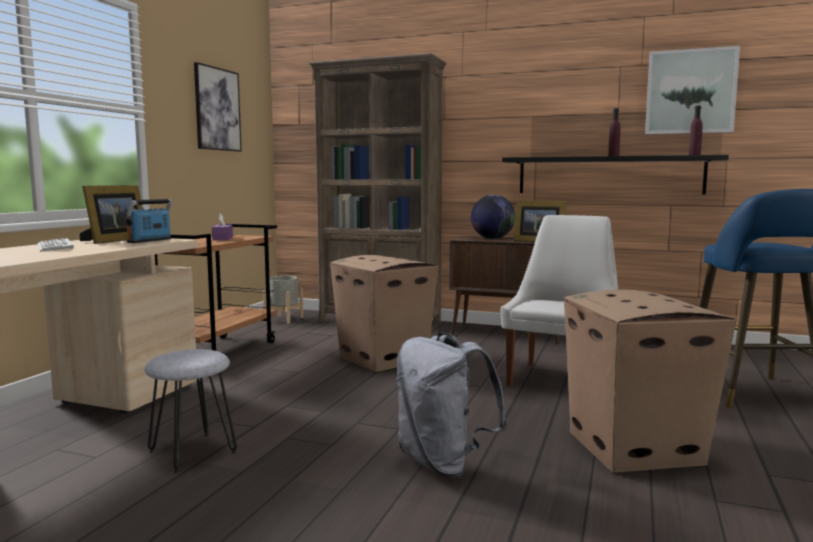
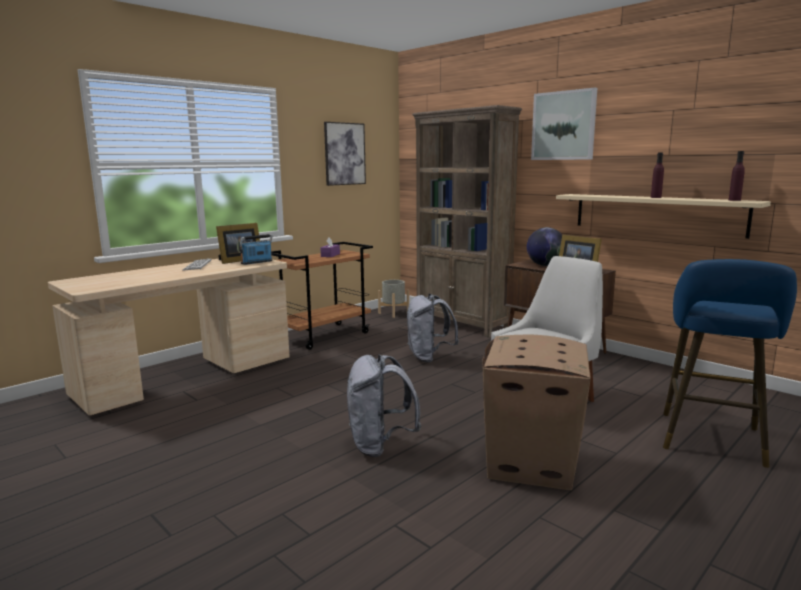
camera: 25 degrees right, 5 degrees up
grey stool [144,349,237,473] -> none
cardboard box [330,255,439,372] -> grey backpack [407,294,459,362]
black shelf [502,155,729,194] -> beige shelf [556,194,771,239]
picture [645,46,740,135] -> picture moved to [531,88,597,160]

